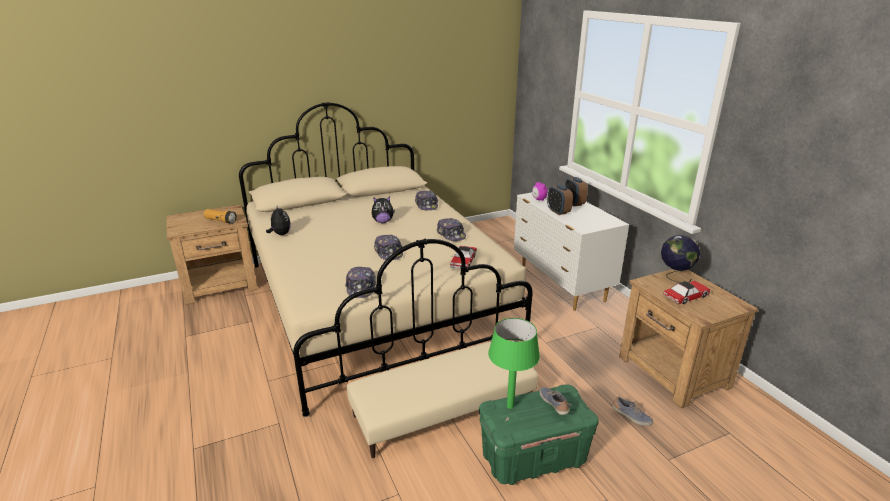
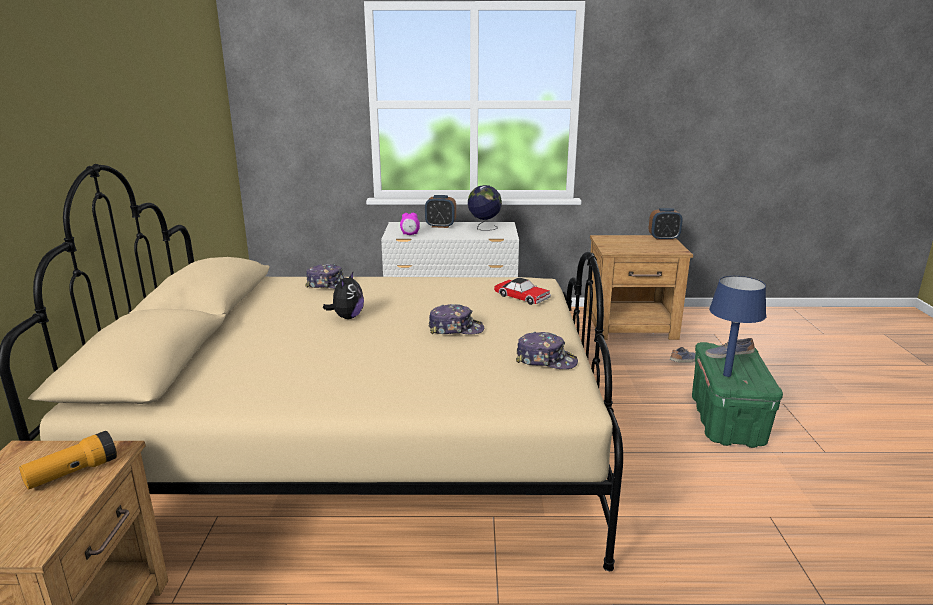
camera: 65 degrees left, 5 degrees down
plush toy [266,205,291,235] -> none
beige ottoman [347,342,538,458] -> none
cap [437,218,466,241] -> none
green table lamp [488,318,540,409] -> blue table lamp [709,276,766,377]
alarm clock [547,184,573,215] -> alarm clock moved to [649,208,683,240]
globe [661,235,700,283] -> globe moved to [468,185,502,231]
toy car [663,281,711,304] -> none

